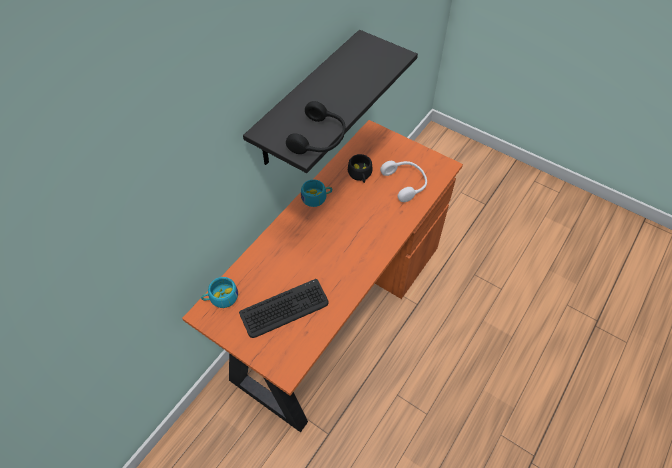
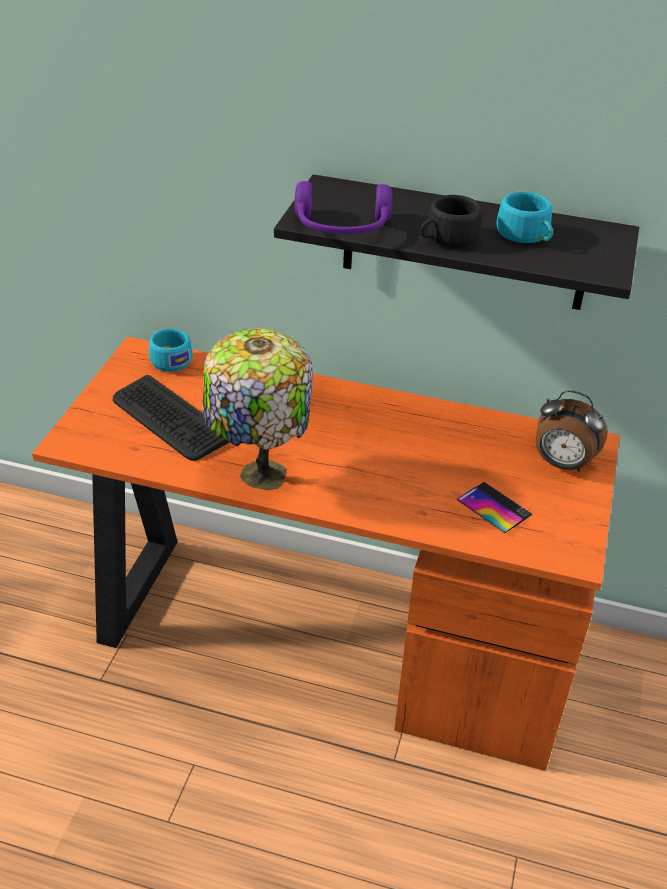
camera: 70 degrees right, 15 degrees down
black headphones [286,101,345,154] -> purple headphones [295,181,392,234]
turquoise cup [301,179,332,207] -> turquoise cup moved to [496,191,553,243]
black cup [348,154,372,183] -> black cup moved to [420,195,482,247]
white headphones [380,161,427,202] -> phone [457,482,532,533]
none -> table lamp [202,328,313,490]
none -> alarm clock [536,390,608,472]

